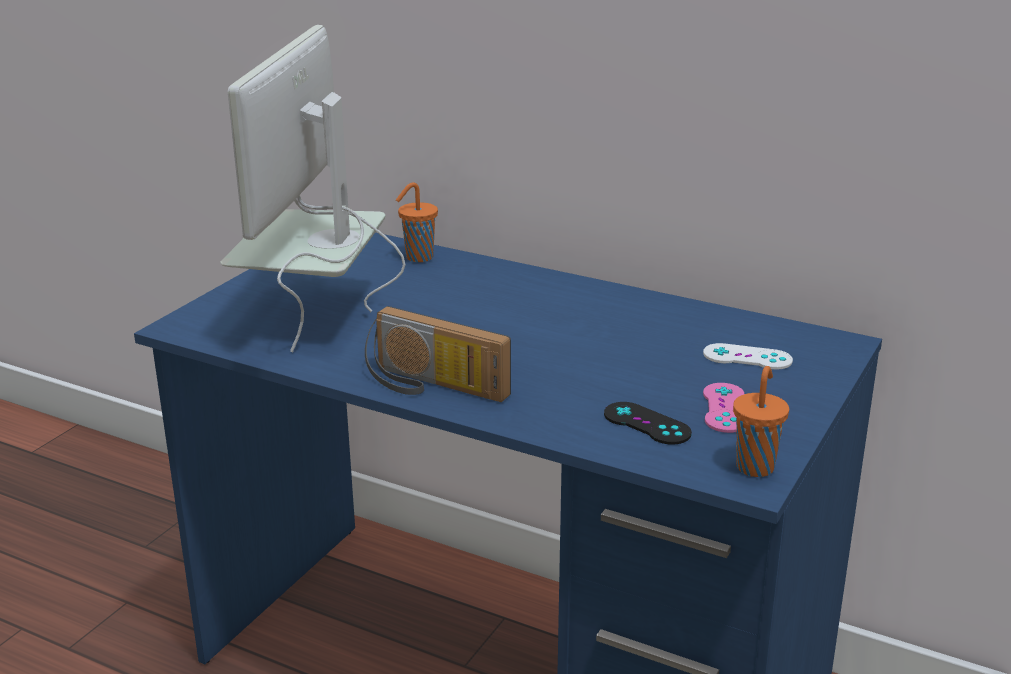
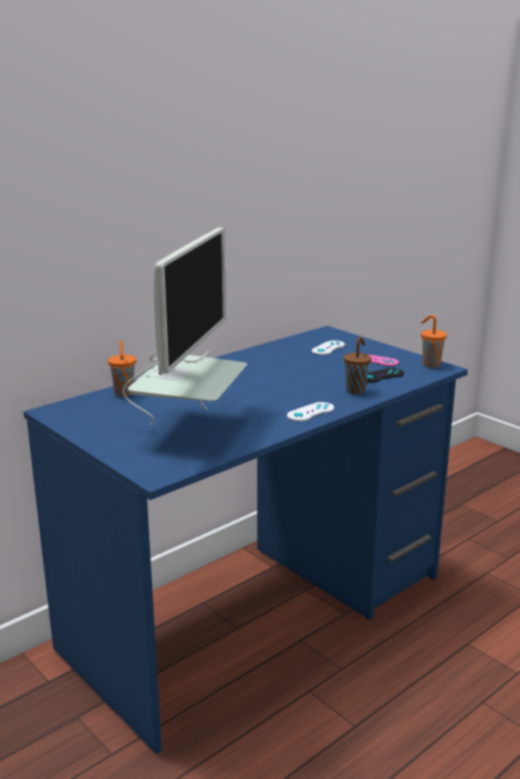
camera: 70 degrees left, 5 degrees down
monitor [220,25,406,353] -> monitor turned 105 degrees counterclockwise [123,228,247,426]
radio [365,306,511,402] -> white game controller [287,402,334,421]
none -> brown cup [344,337,371,395]

